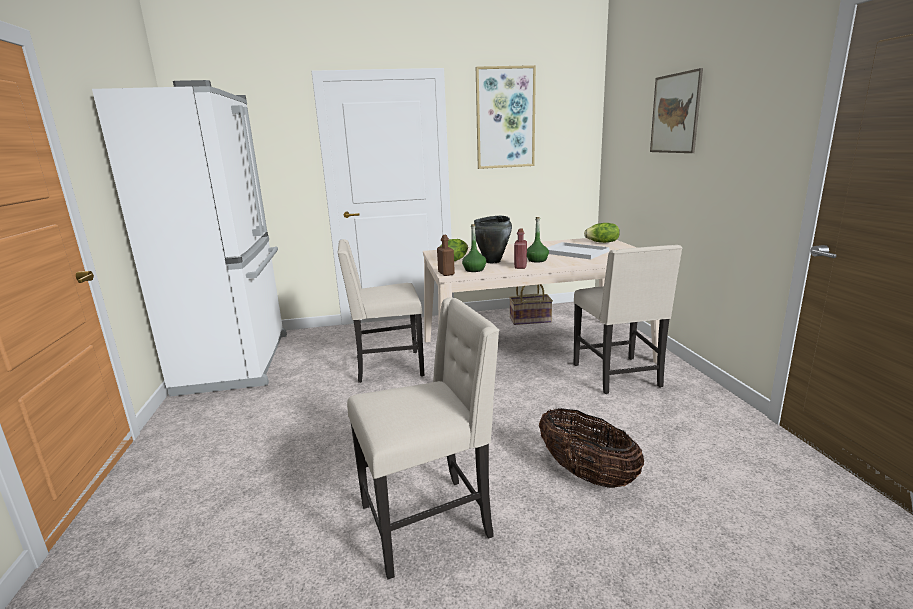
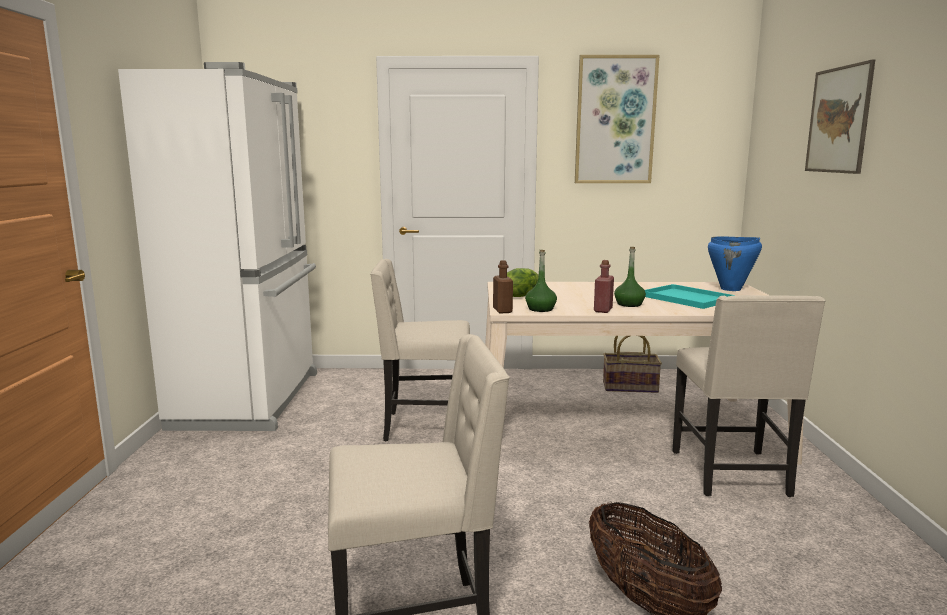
camera: 10 degrees right, 5 degrees down
black cooking pot [474,216,512,263] -> none
white tray [547,242,610,259] -> turquoise tray [645,284,735,309]
lettuce [584,223,620,243] -> blue cooking pot [708,237,762,291]

